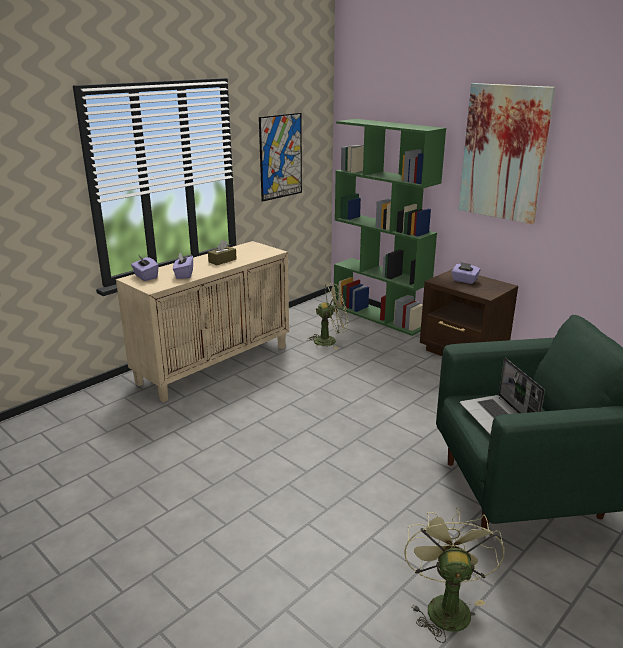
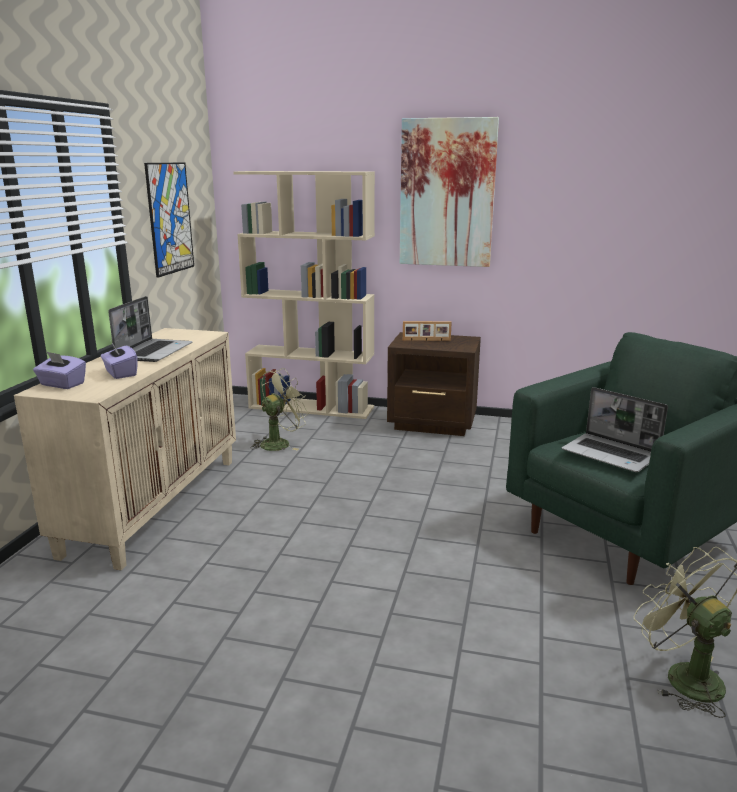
camera: 30 degrees left, 5 degrees down
brown tissue box [208,240,237,265] -> laptop [108,296,193,362]
green bookcase [333,119,446,336] -> beige bookcase [233,171,375,419]
purple tissue box [451,262,481,284] -> picture frame [403,321,452,341]

